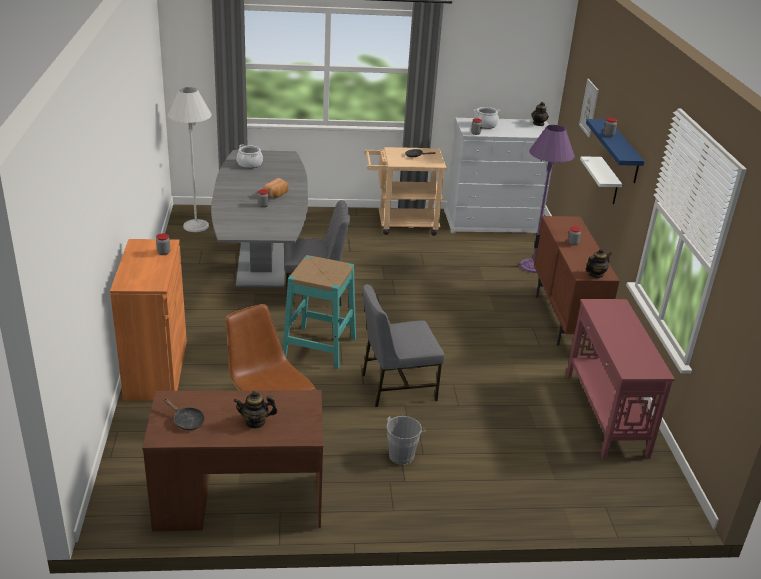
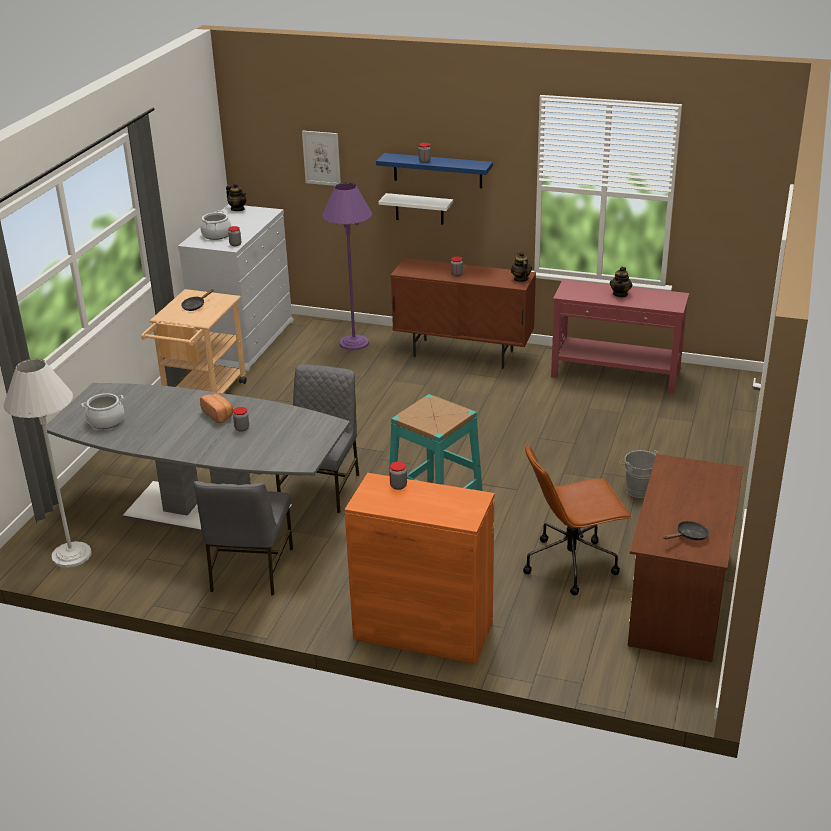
camera: 65 degrees left, 0 degrees up
teapot [234,391,278,429] -> teapot moved to [610,267,632,297]
grey chair [362,284,445,407] -> grey chair moved to [194,481,293,596]

